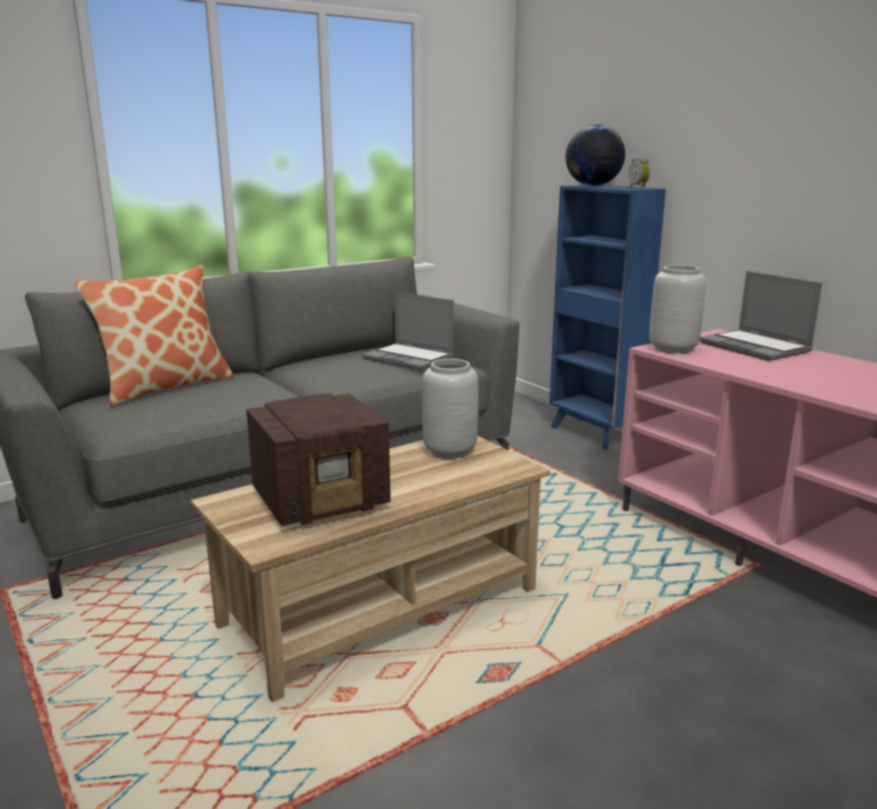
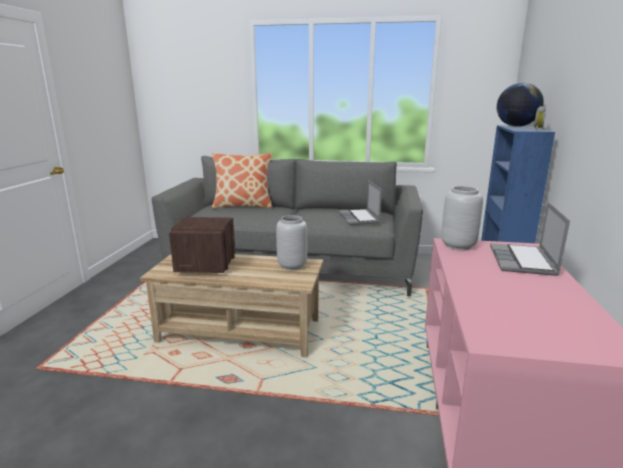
camera: 45 degrees right, 0 degrees up
radio [246,393,391,526] -> radio turned 75 degrees clockwise [169,217,235,273]

